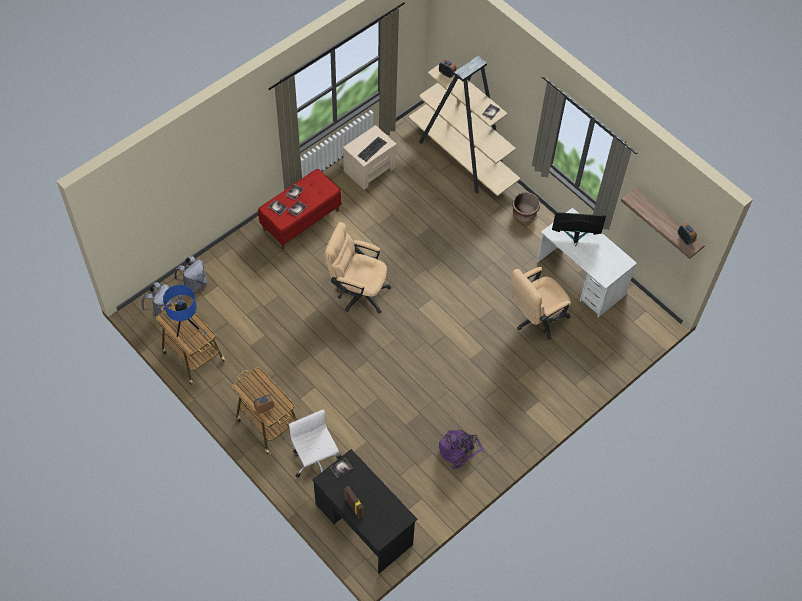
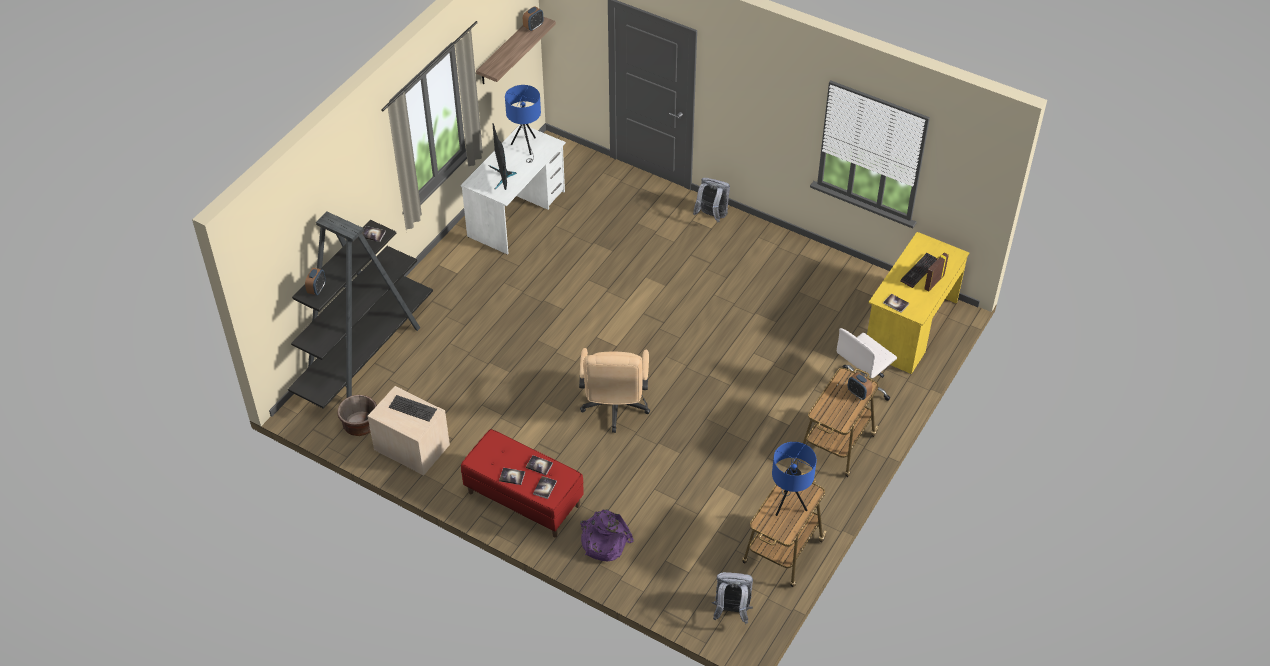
camera: 105 degrees left, 10 degrees down
grey backpack [174,256,208,294] -> grey backpack moved to [693,178,730,223]
black desk [313,449,417,574] -> yellow desk [867,232,969,374]
beige bookcase [408,56,521,196] -> black bookcase [288,212,433,409]
purple backpack [439,430,485,469] -> purple backpack moved to [580,509,634,561]
beige office chair [511,267,571,340] -> none
brown planter [512,192,540,222] -> brown planter moved to [337,395,377,436]
none -> blue table lamp [505,85,541,163]
none -> keyboard [900,253,937,288]

